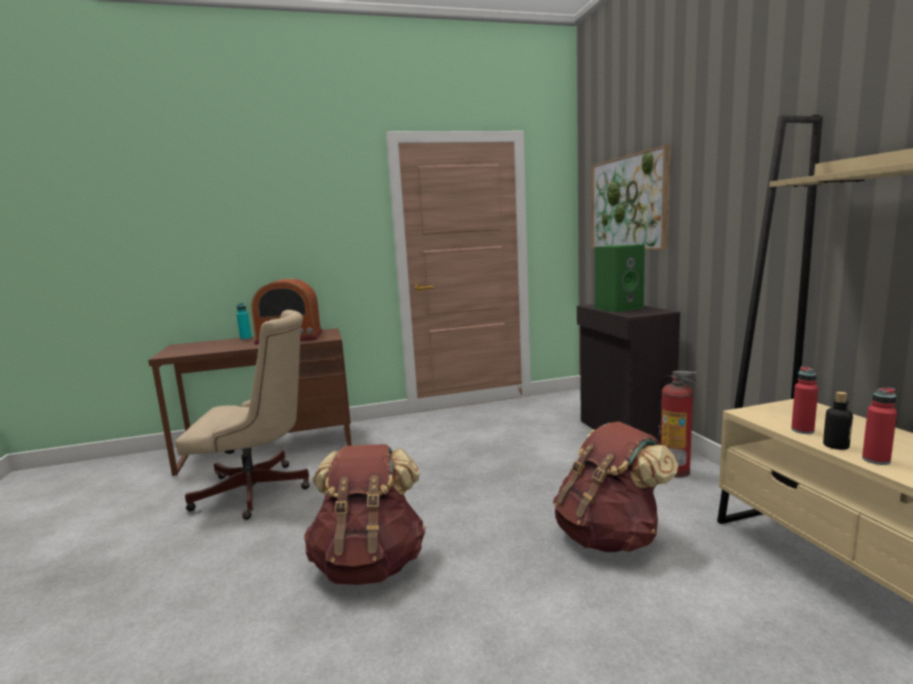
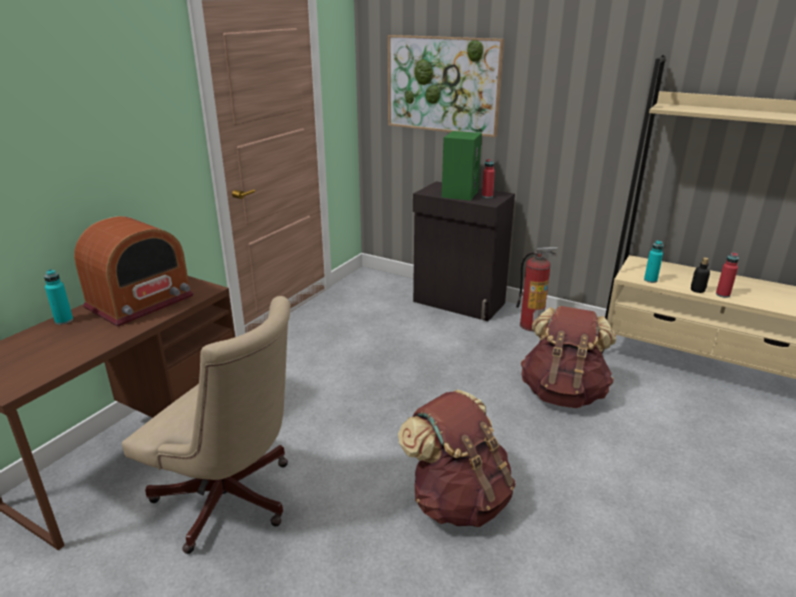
camera: 45 degrees left, 15 degrees up
beige office chair [175,310,310,520] -> beige office chair turned 75 degrees clockwise [122,296,291,554]
red bottle [791,366,818,434] -> red bottle moved to [482,159,495,198]
none -> turquoise bottle [644,240,663,283]

